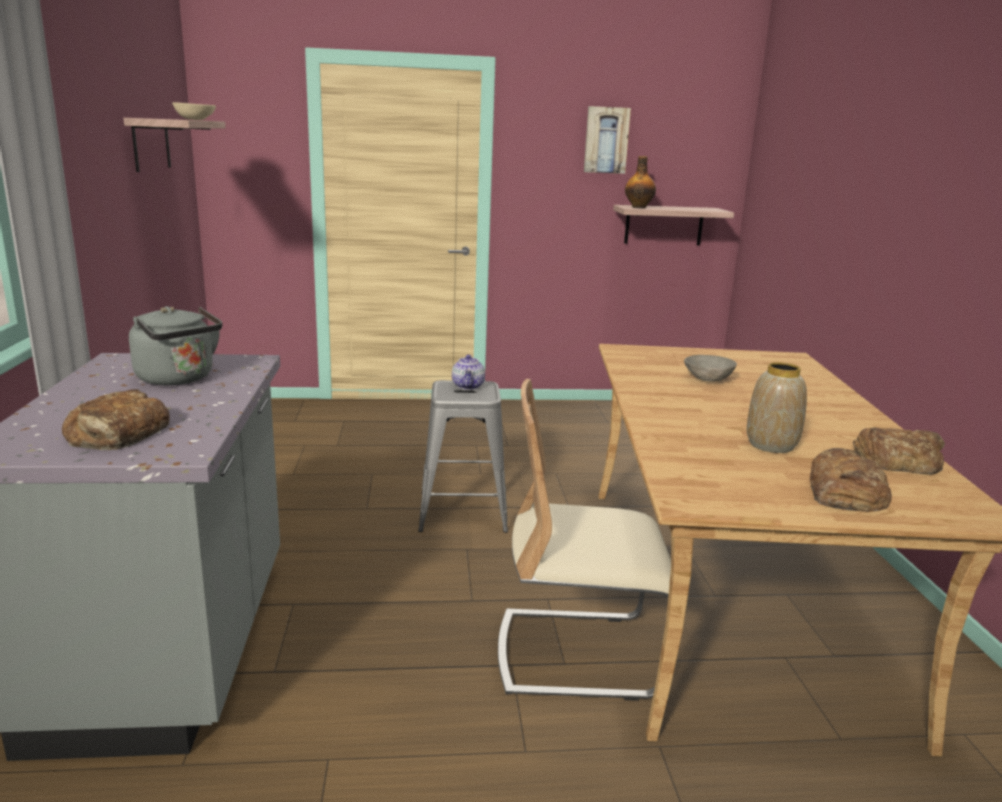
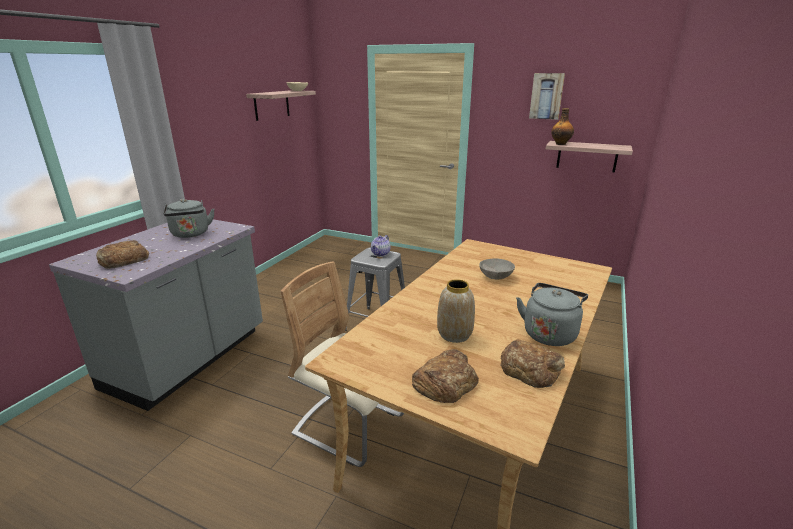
camera: 30 degrees right, 5 degrees up
none -> grey kettle [516,283,588,346]

